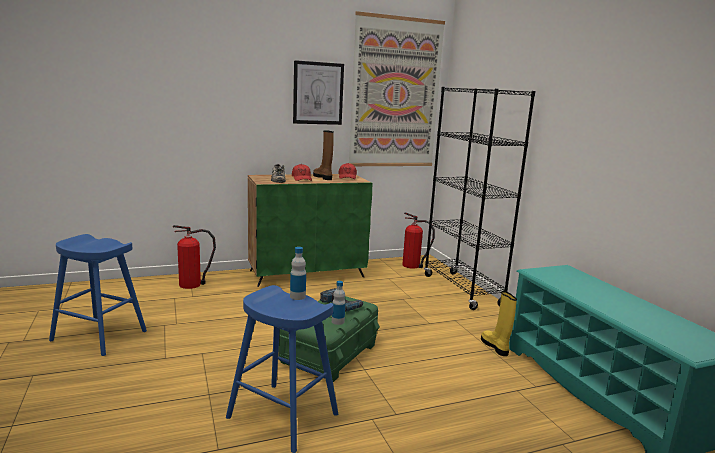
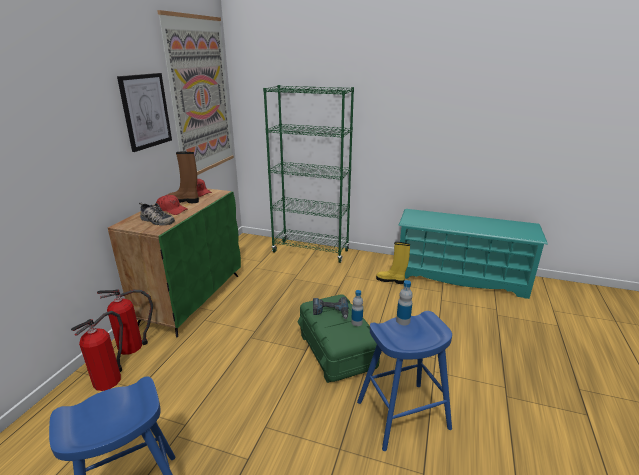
camera: 50 degrees left, 10 degrees up
fire extinguisher [402,213,435,269] -> fire extinguisher moved to [97,290,153,355]
black bookcase [424,87,535,310] -> green bookcase [263,85,354,263]

